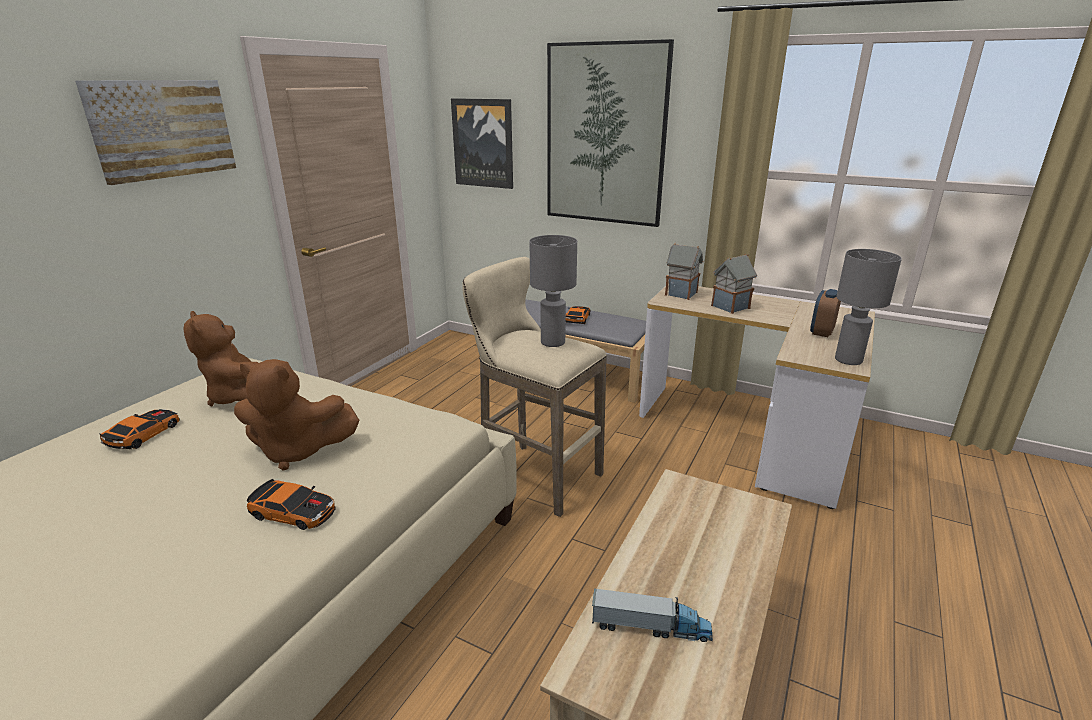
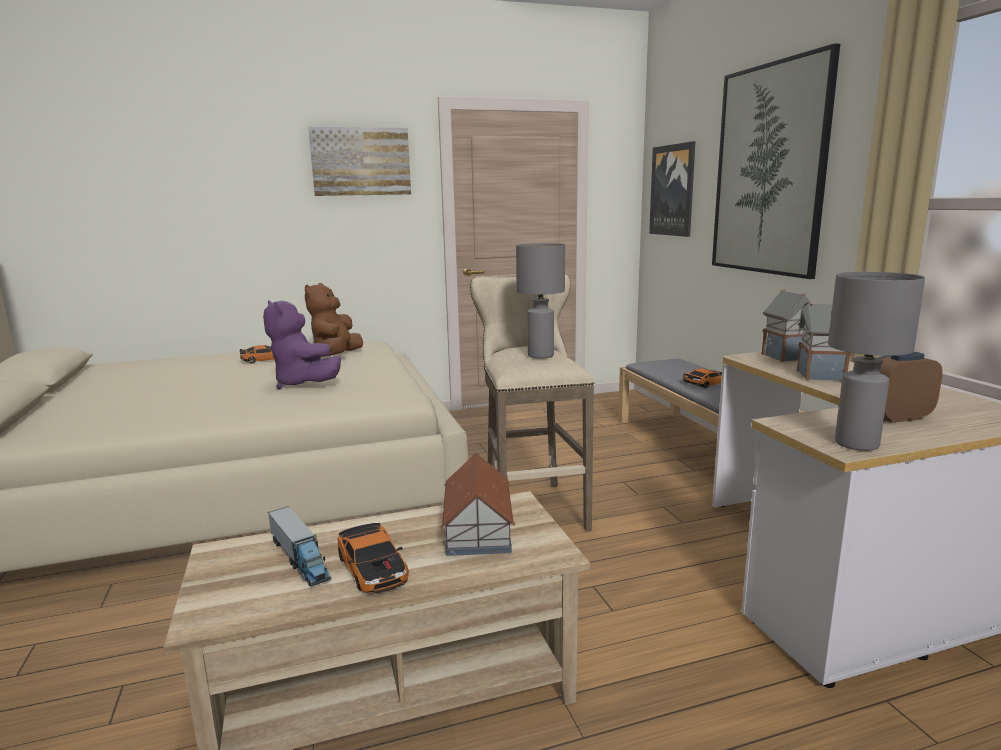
camera: 45 degrees right, 10 degrees down
brown plush toy [234,359,360,471] -> purple plush toy [263,300,341,389]
toy car [247,479,336,530] -> toy car moved to [337,523,409,594]
none -> toy house [440,453,515,556]

